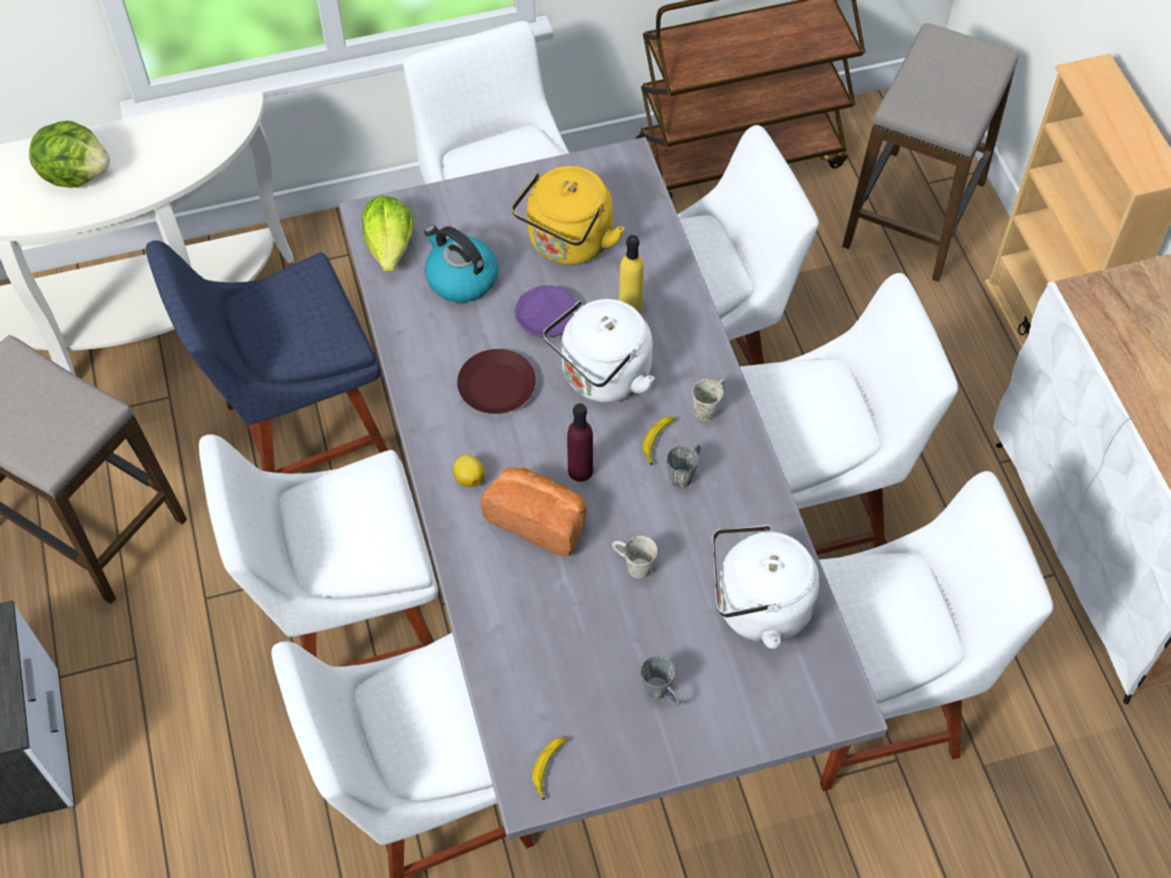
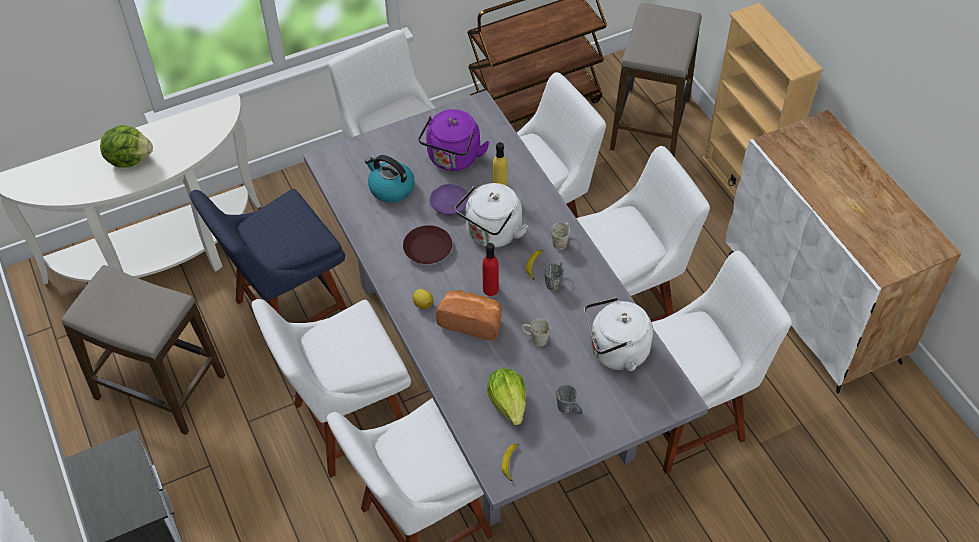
camera: 10 degrees left, 5 degrees down
lettuce [362,196,414,272] -> lettuce moved to [487,368,526,425]
yellow kettle [512,166,625,265] -> purple kettle [418,109,490,171]
purple bottle [567,403,593,482] -> red bottle [482,243,499,296]

